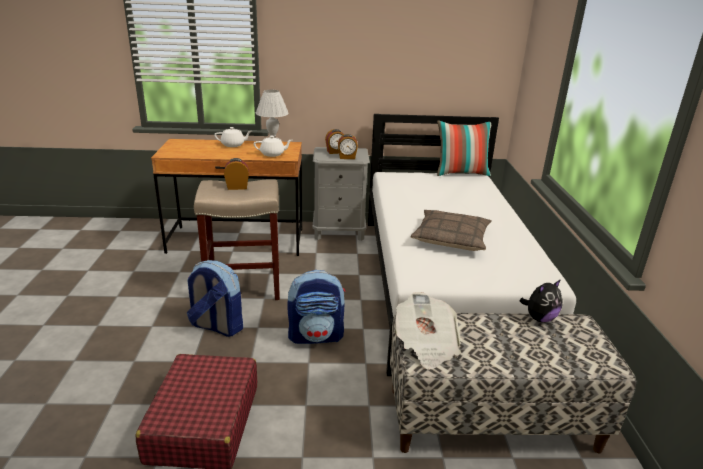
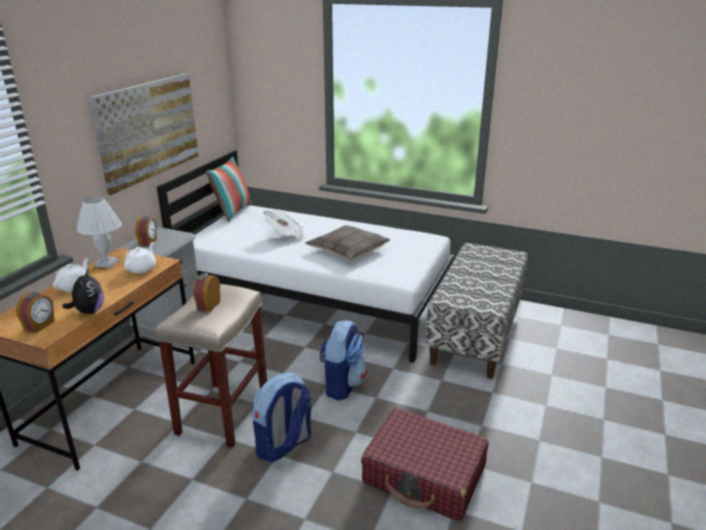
camera: 65 degrees left, 0 degrees up
alarm clock [338,134,358,159] -> alarm clock moved to [16,292,55,333]
newspaper [394,292,461,370] -> newspaper moved to [263,210,304,239]
plush toy [520,279,563,322] -> plush toy moved to [63,269,104,314]
none -> picture [89,73,198,195]

